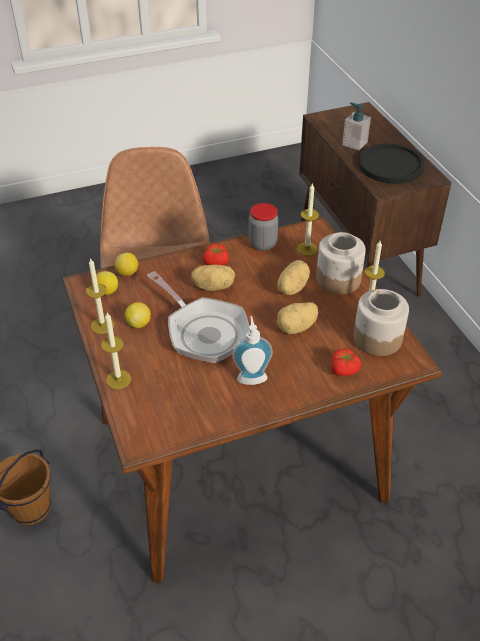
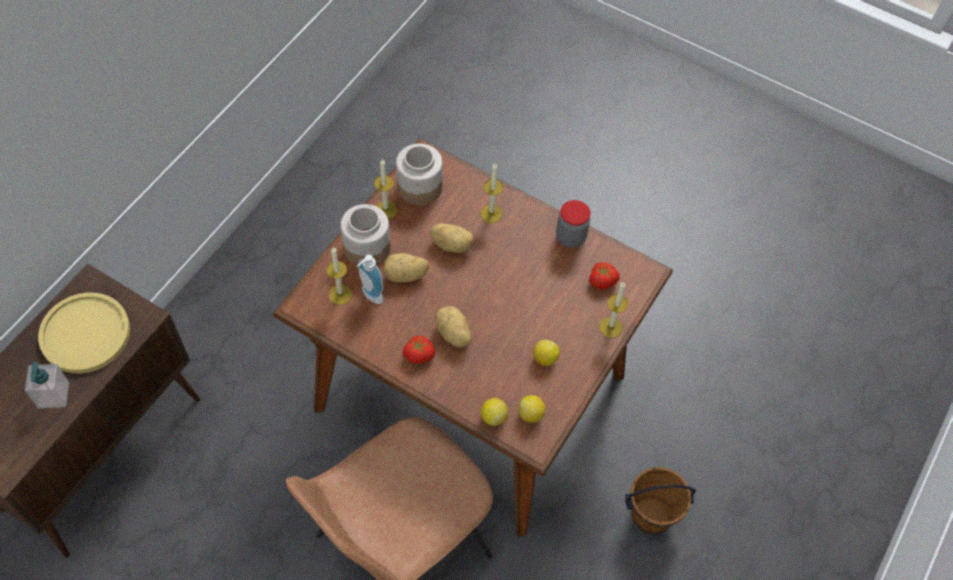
camera: 130 degrees left, 15 degrees up
candle [86,258,114,334] -> candle moved to [480,163,503,223]
frying pan [147,271,249,363] -> none
soap dispenser [232,316,273,385] -> soap dispenser moved to [357,255,384,304]
jar [249,203,278,251] -> jar moved to [556,200,590,248]
tomato [331,348,361,376] -> tomato moved to [589,262,619,290]
black plate [358,143,425,184] -> yellow plate [38,292,130,373]

